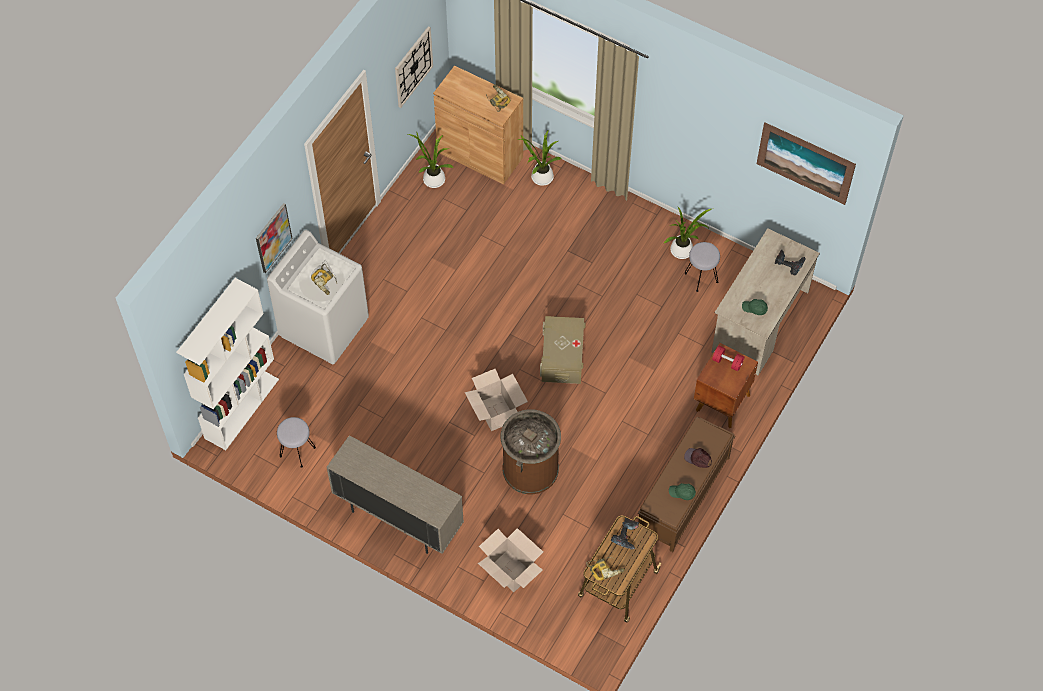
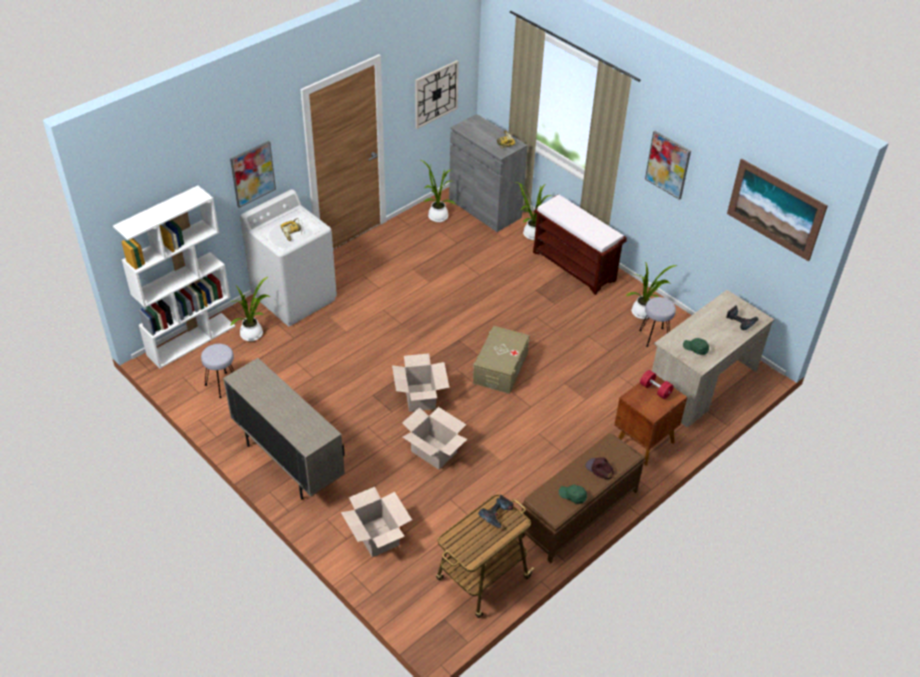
camera: 15 degrees right, 15 degrees down
brown cabinet [433,66,523,185] -> grey cabinet [449,114,528,232]
brown trash can [501,409,561,494] -> cardboard box [402,407,467,469]
power drill [586,557,625,581] -> none
none -> potted plant [230,277,271,341]
none -> brown bench [533,194,627,295]
none -> picture [645,131,691,200]

